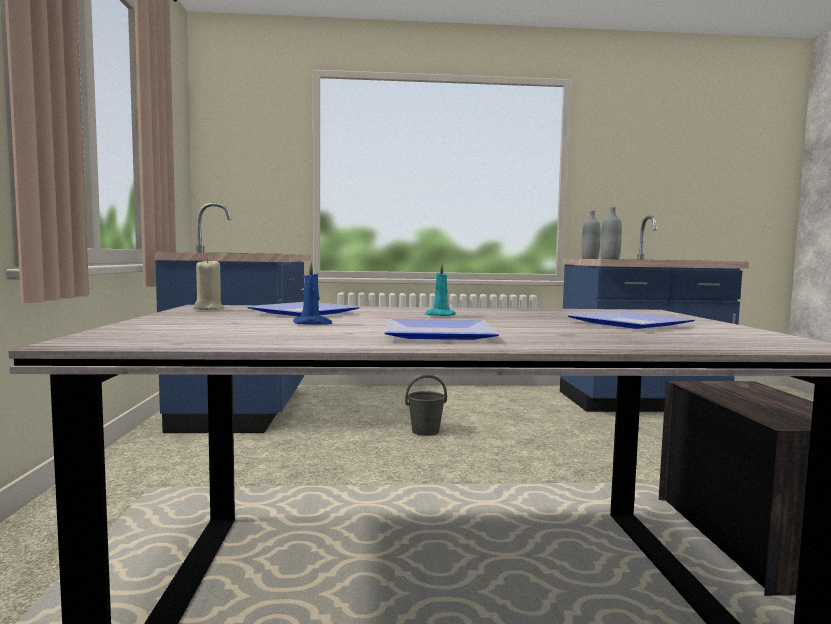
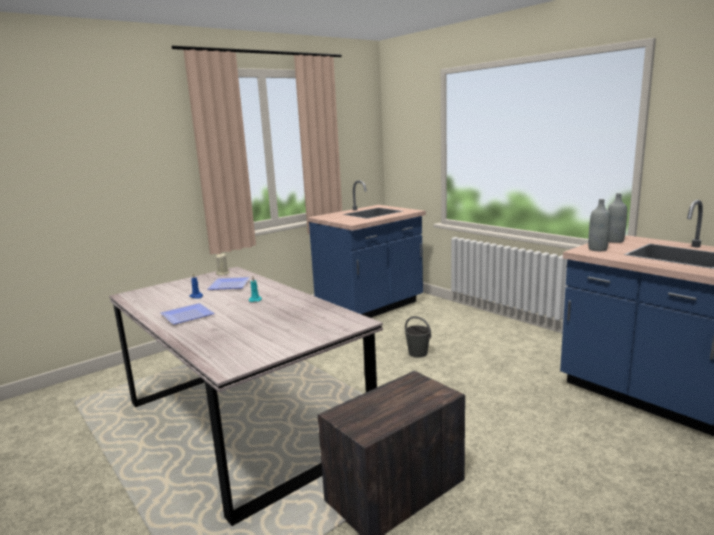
camera: 55 degrees right, 10 degrees up
plate [567,311,694,329] -> none

